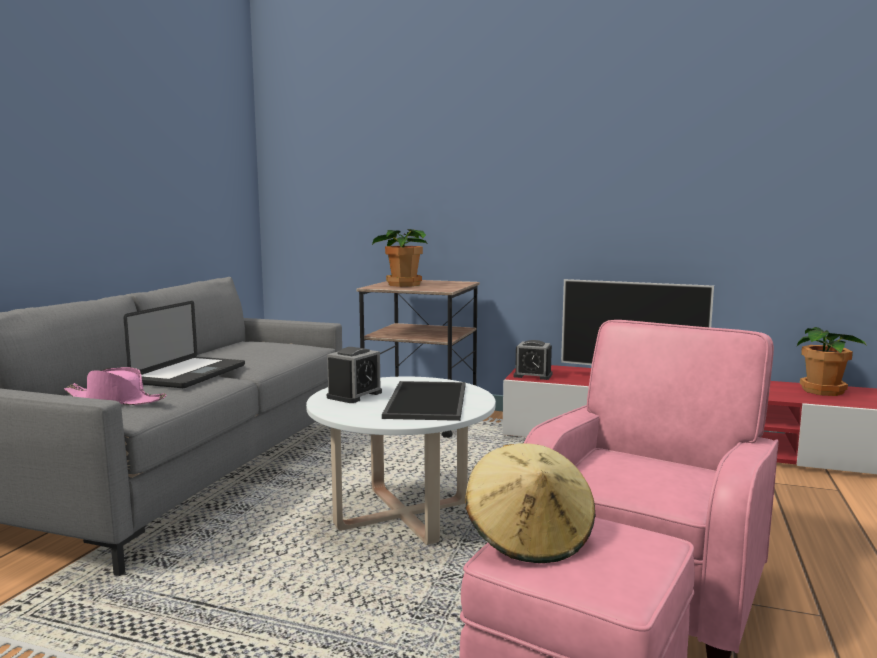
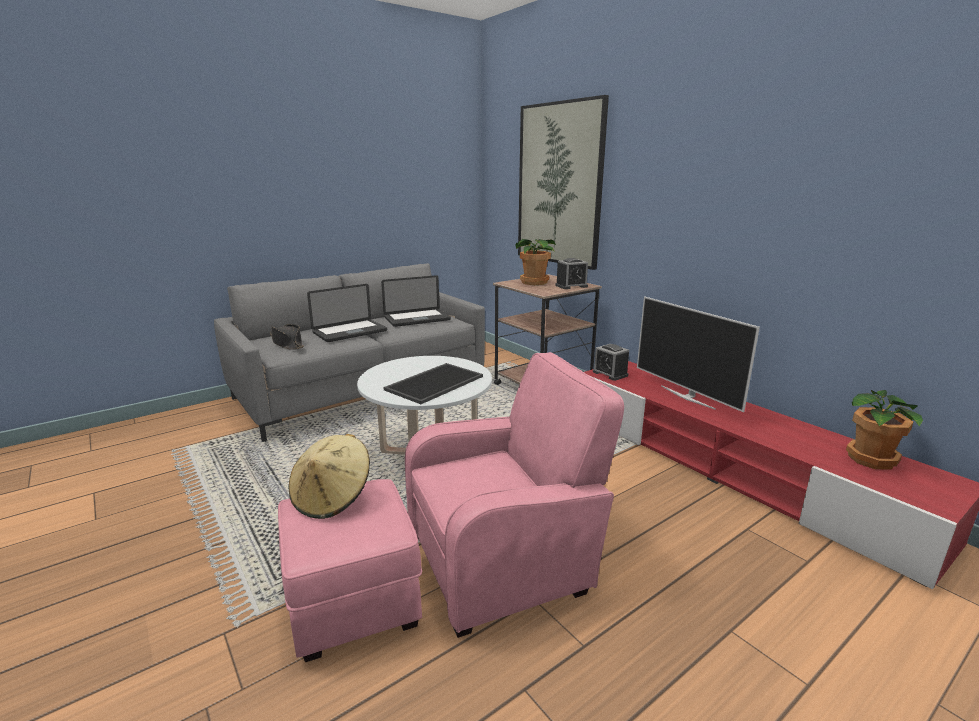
camera: 35 degrees right, 10 degrees up
pink hat [64,367,167,405] -> black hat [270,324,304,350]
alarm clock [327,347,382,403] -> alarm clock moved to [555,258,588,289]
none -> laptop [381,275,451,327]
none -> picture [518,95,609,270]

